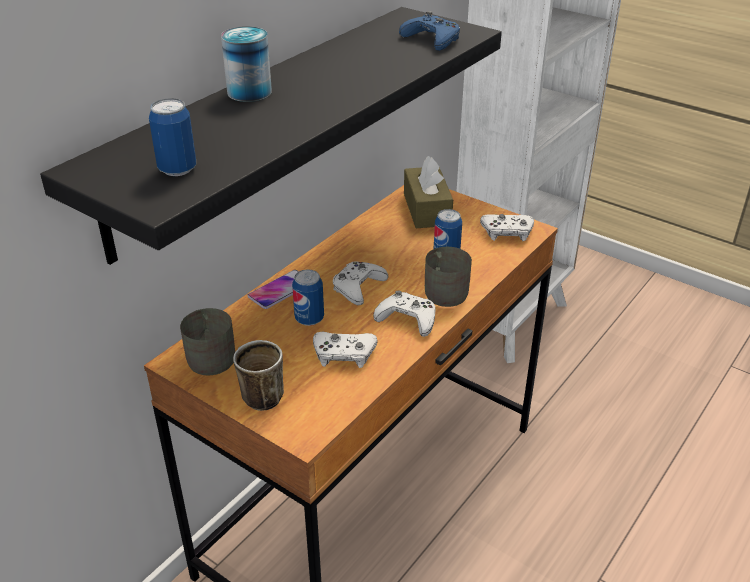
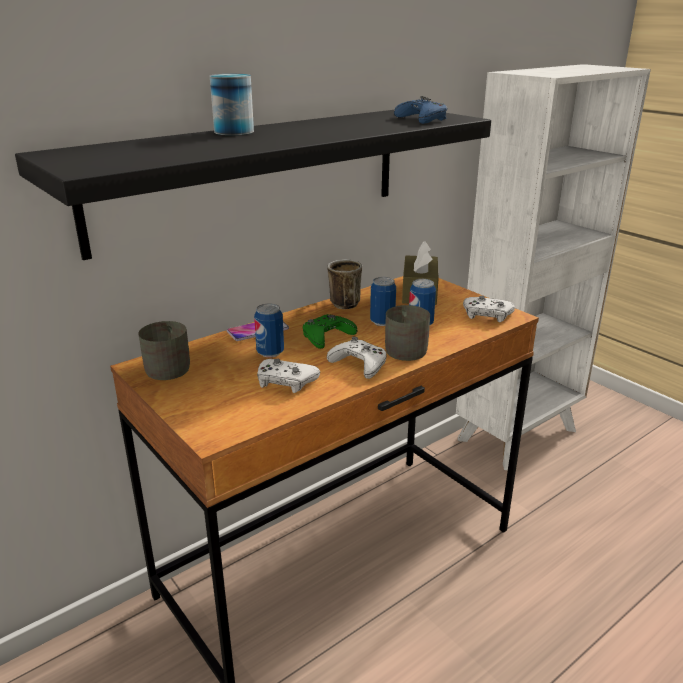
camera: 15 degrees right, 10 degrees down
can [149,98,196,176] -> can moved to [370,277,396,326]
mug [233,340,284,411] -> mug moved to [327,259,362,309]
white game controller [333,261,388,305] -> green game controller [303,314,357,349]

